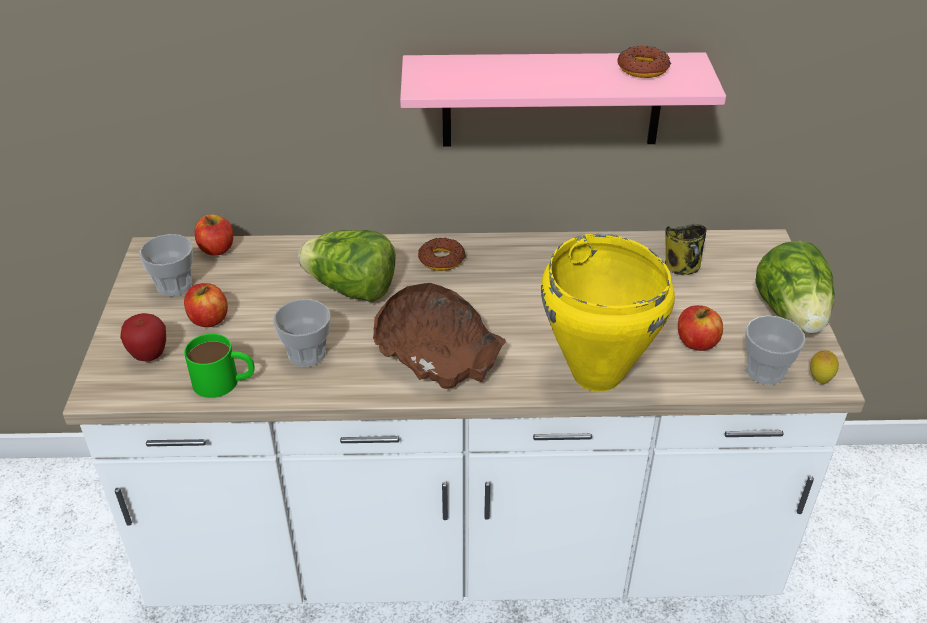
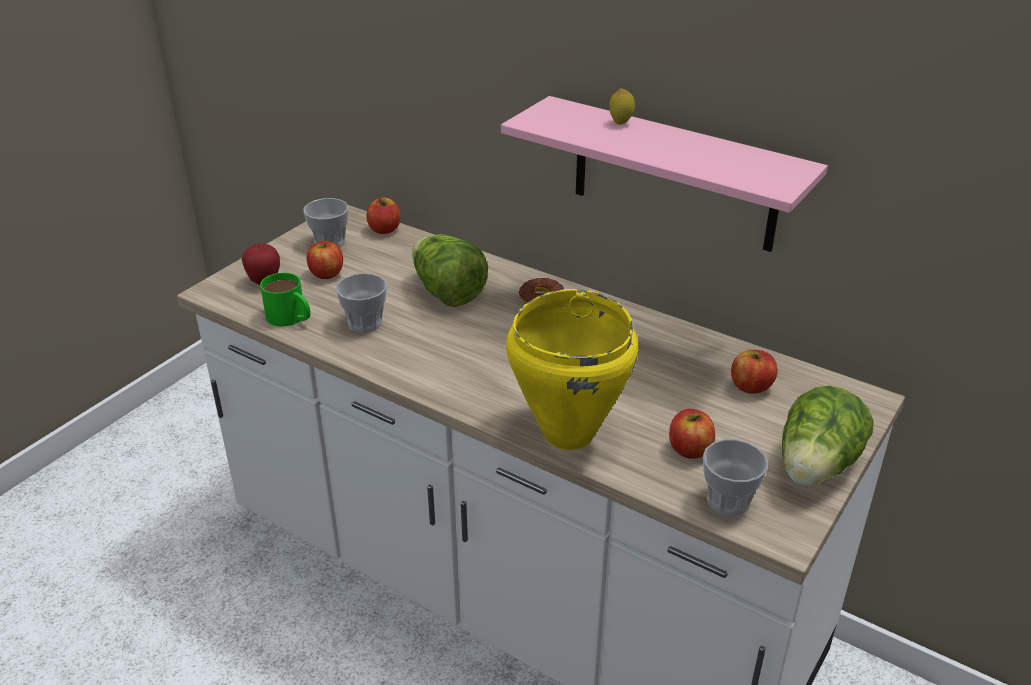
camera: 35 degrees right, 5 degrees down
brown bowl [373,283,506,389] -> none
donut [617,46,671,78] -> none
mug [665,224,707,275] -> apple [731,350,778,393]
lemon [810,350,839,384] -> lemon moved to [609,88,635,125]

